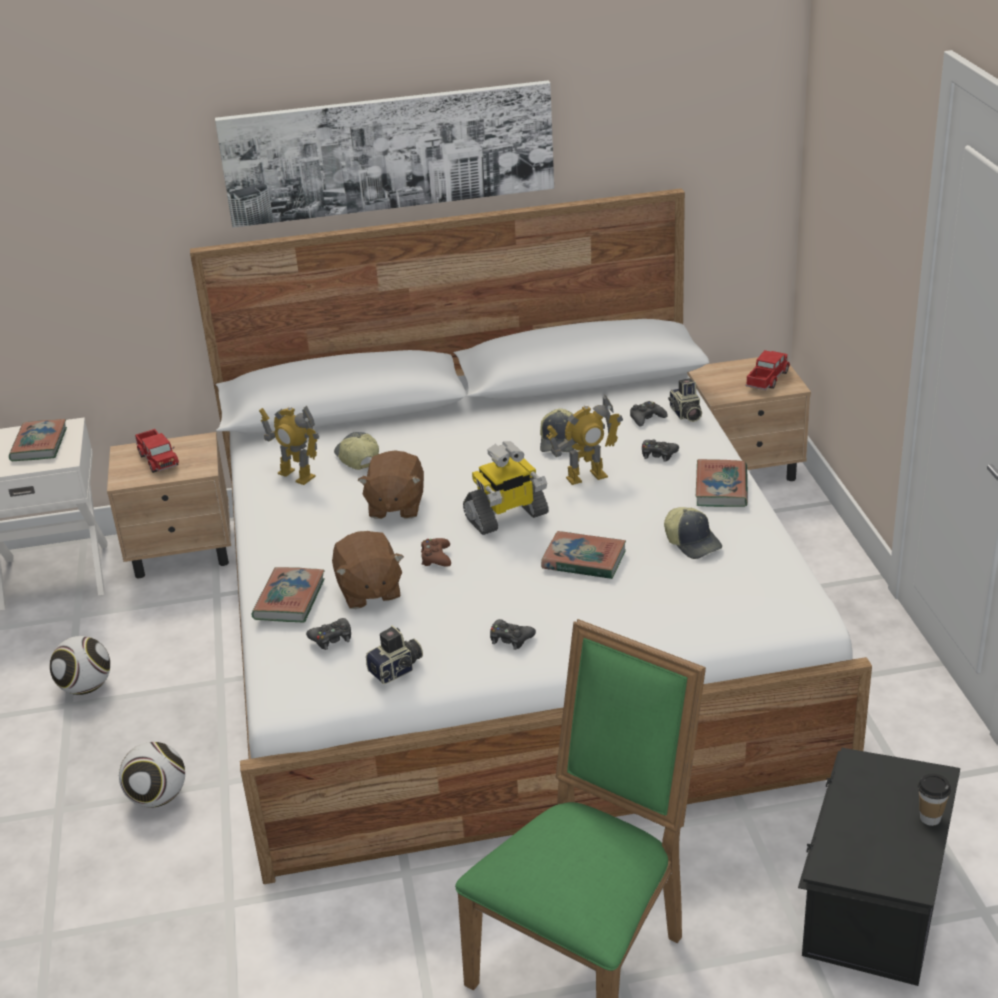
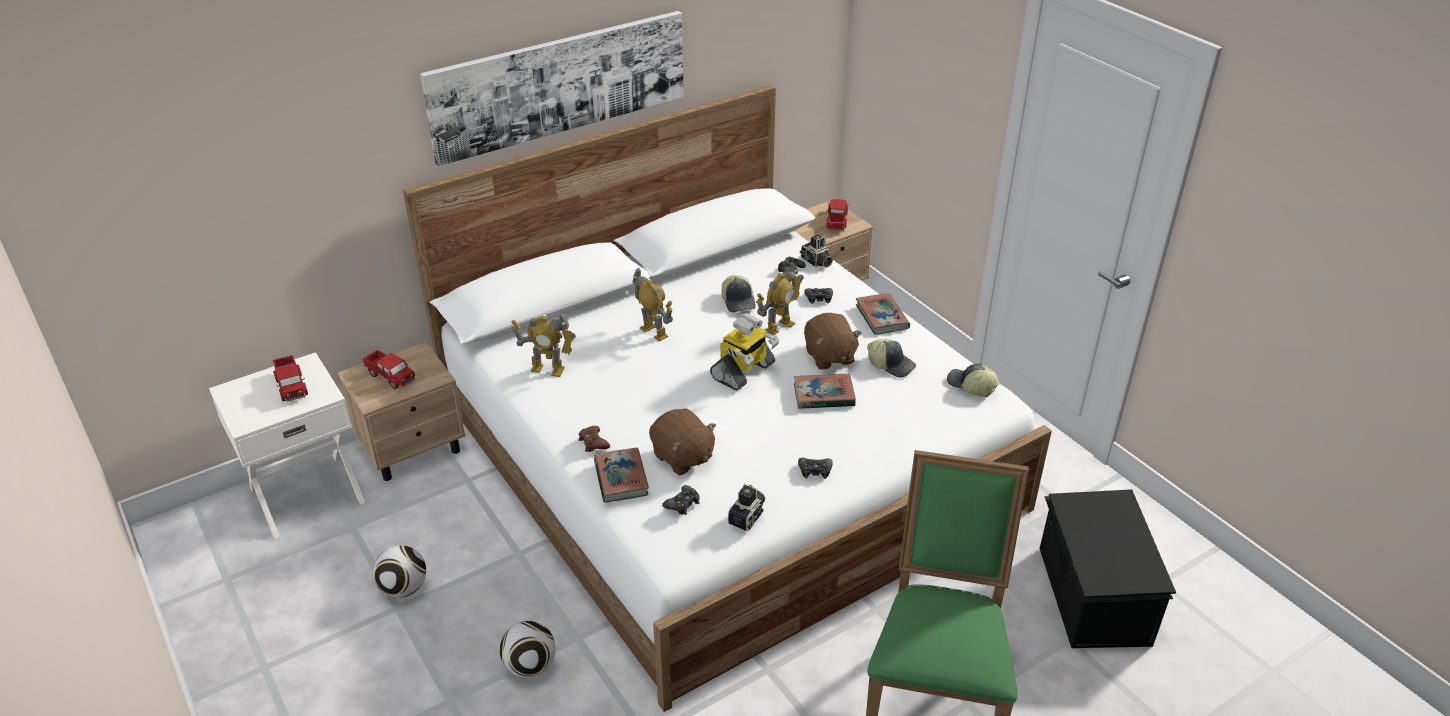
camera: 25 degrees left, 5 degrees up
book [9,419,67,461] -> toy truck [273,355,308,402]
cap [334,432,379,470] -> cap moved to [947,364,999,397]
brown plush toy [358,450,424,519] -> brown plush toy moved to [804,313,862,370]
brown game controller [421,538,451,566] -> brown game controller moved to [579,426,610,452]
cup [918,774,951,826] -> none
none -> toy robot [633,268,673,342]

